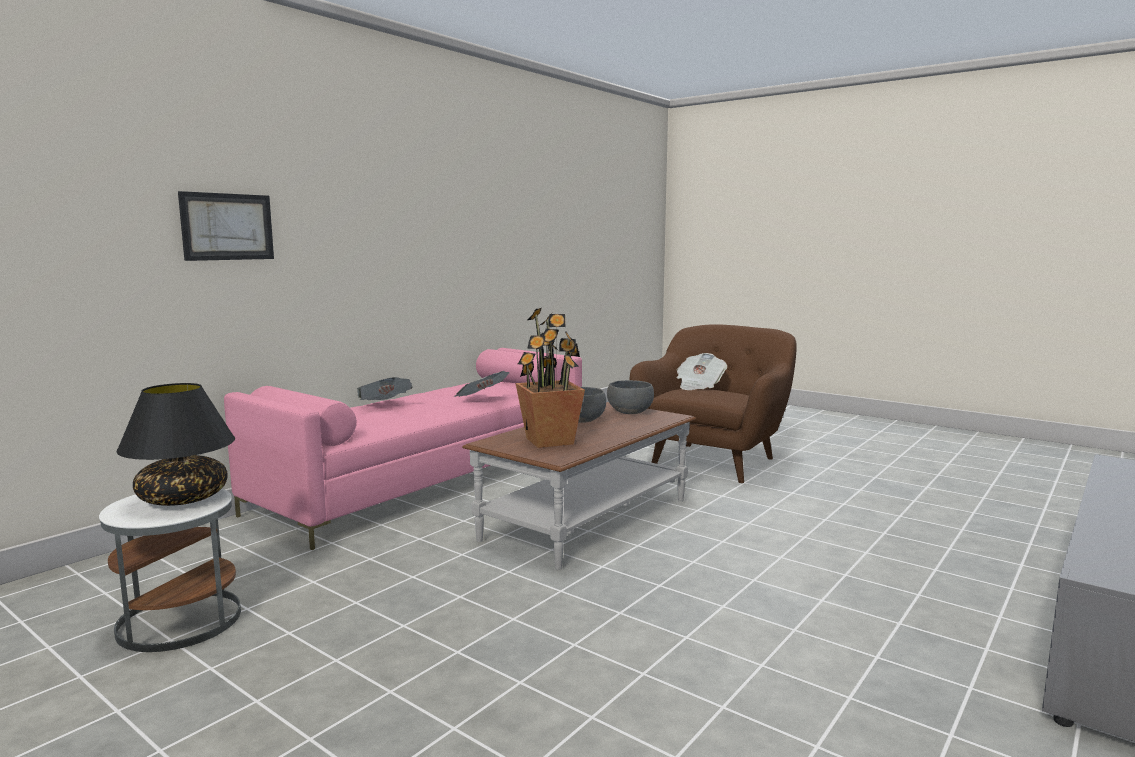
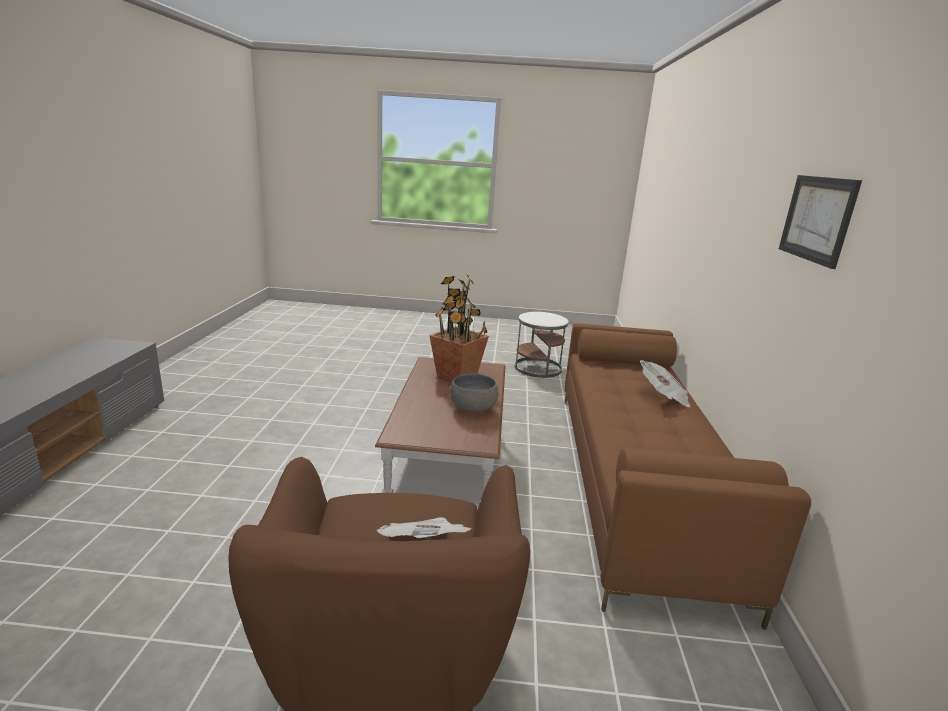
camera: 145 degrees right, 10 degrees up
black table lamp [116,383,235,506] -> none
picture [178,191,274,261] -> picture moved to [779,175,862,269]
pink sofa [224,348,582,550] -> brown sofa [564,323,811,630]
newspaper [454,371,509,397] -> none
grey bowl [607,380,654,414] -> none

